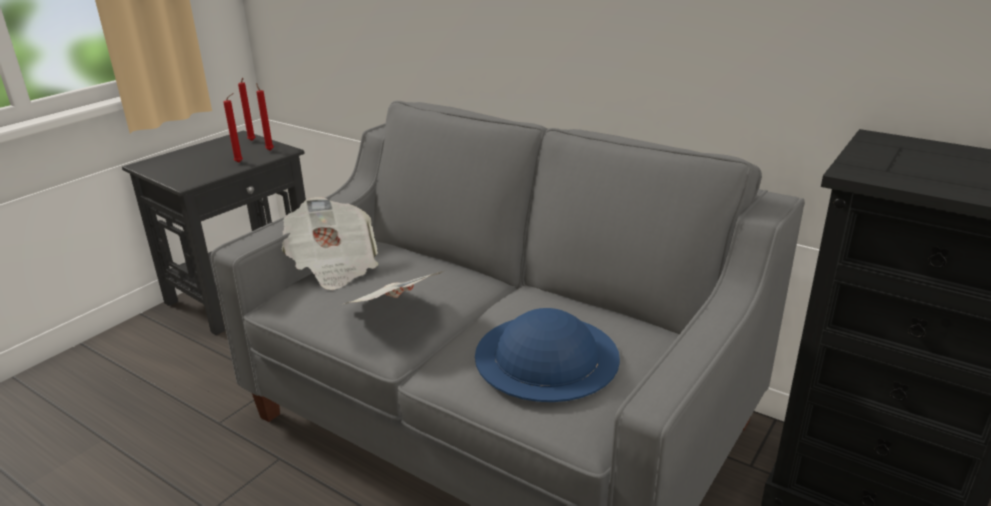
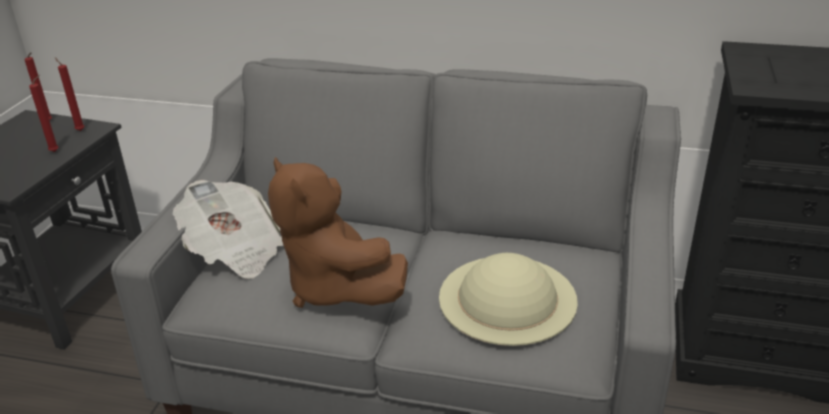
camera: 20 degrees left, 5 degrees up
newspaper [344,271,444,304] -> brown plush toy [268,157,408,308]
blue hat [475,308,620,402] -> beige hat [439,253,578,346]

